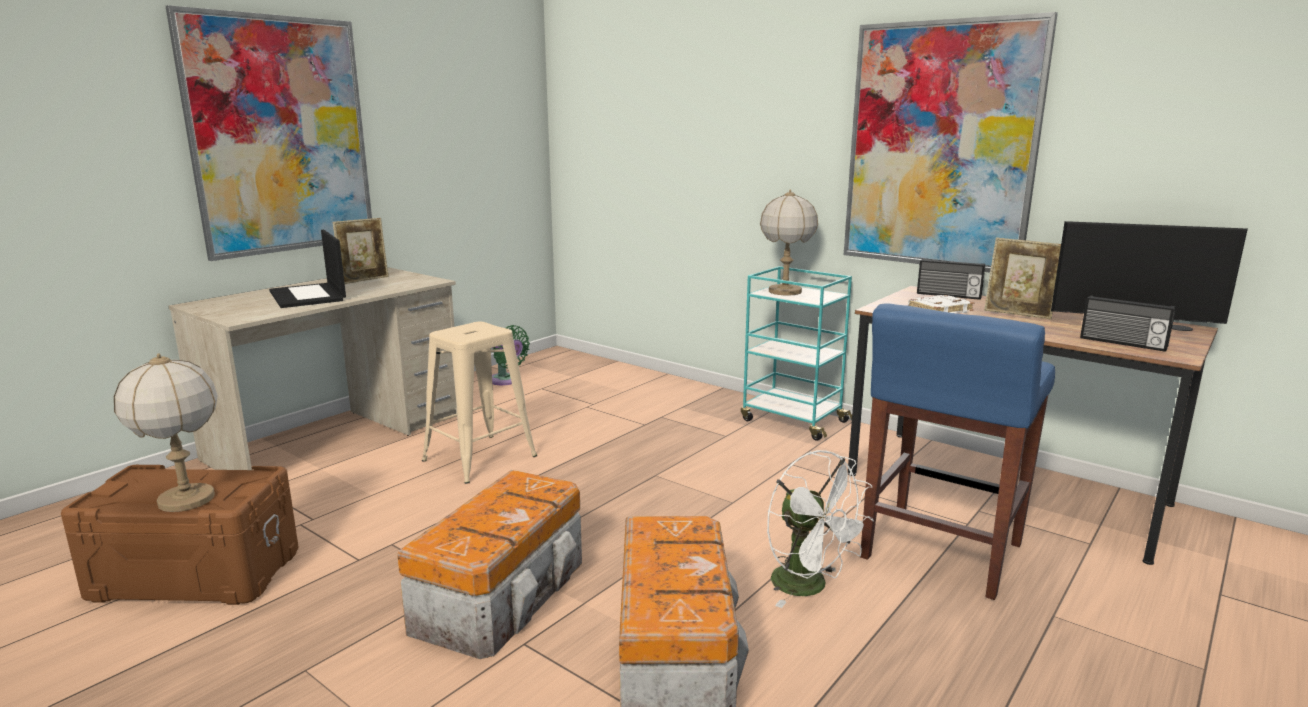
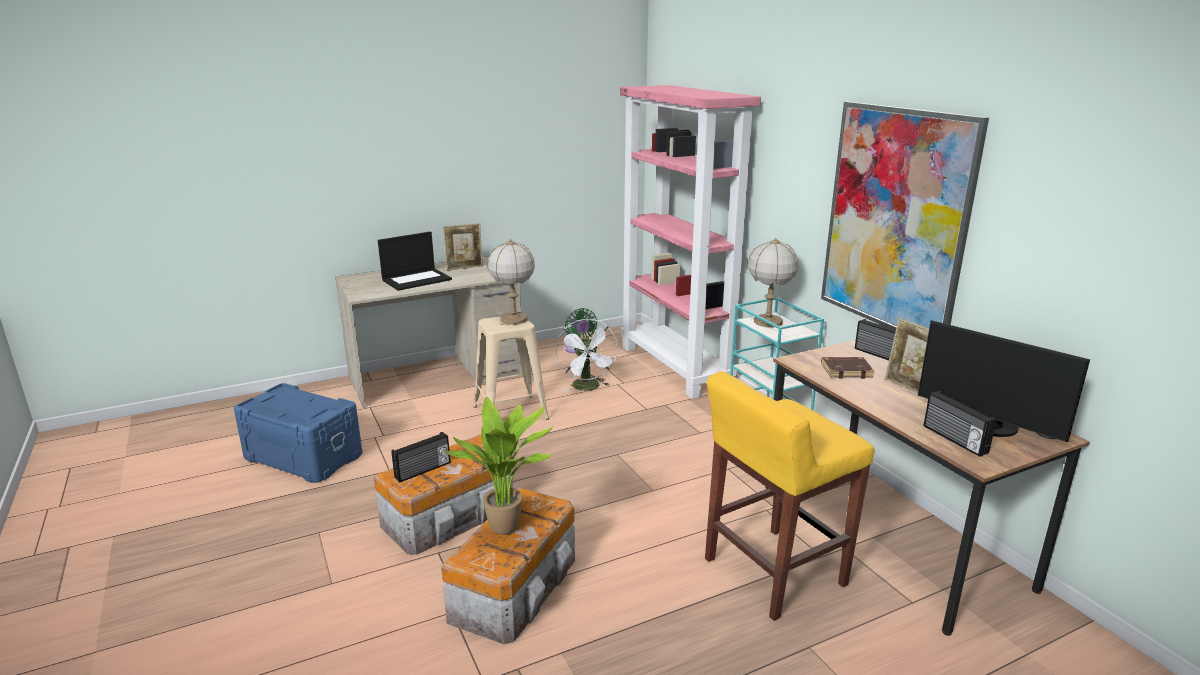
camera: 25 degrees right, 5 degrees up
brown storage box [61,465,299,605] -> blue storage box [234,383,363,483]
table lamp [114,353,218,512] -> table lamp moved to [487,239,535,325]
picture [165,5,372,261] -> none
laptop [269,230,346,308] -> laptop turned 120 degrees counterclockwise [378,231,452,291]
white fan [767,450,874,608] -> white fan moved to [556,319,618,392]
blue stool [860,303,1055,600] -> yellow stool [705,371,875,621]
white book [908,295,974,313] -> brown book [821,357,874,379]
none -> radio [391,432,450,483]
none -> potted plant [443,397,553,535]
none -> pink bookcase [620,85,761,399]

